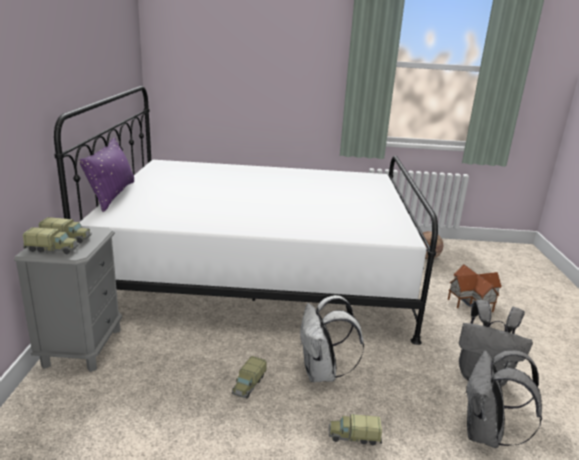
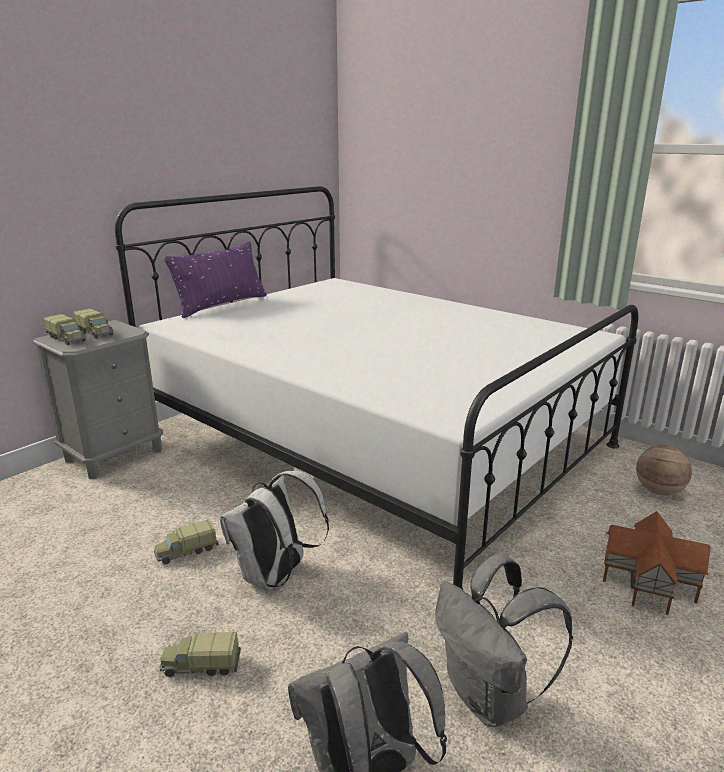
camera: 40 degrees right, 0 degrees up
toy truck [329,414,382,445] -> toy truck turned 45 degrees counterclockwise [160,632,241,677]

